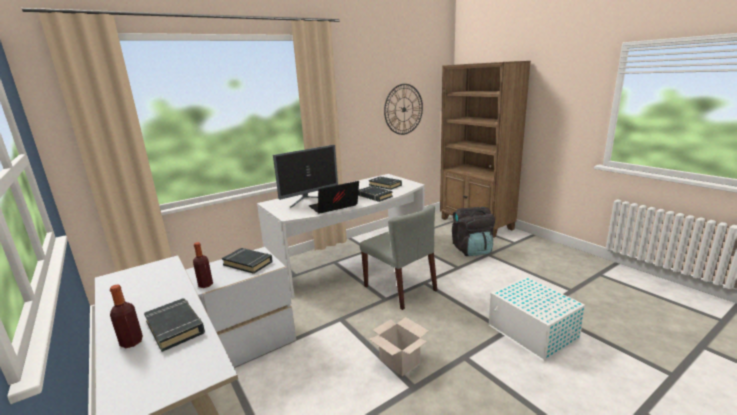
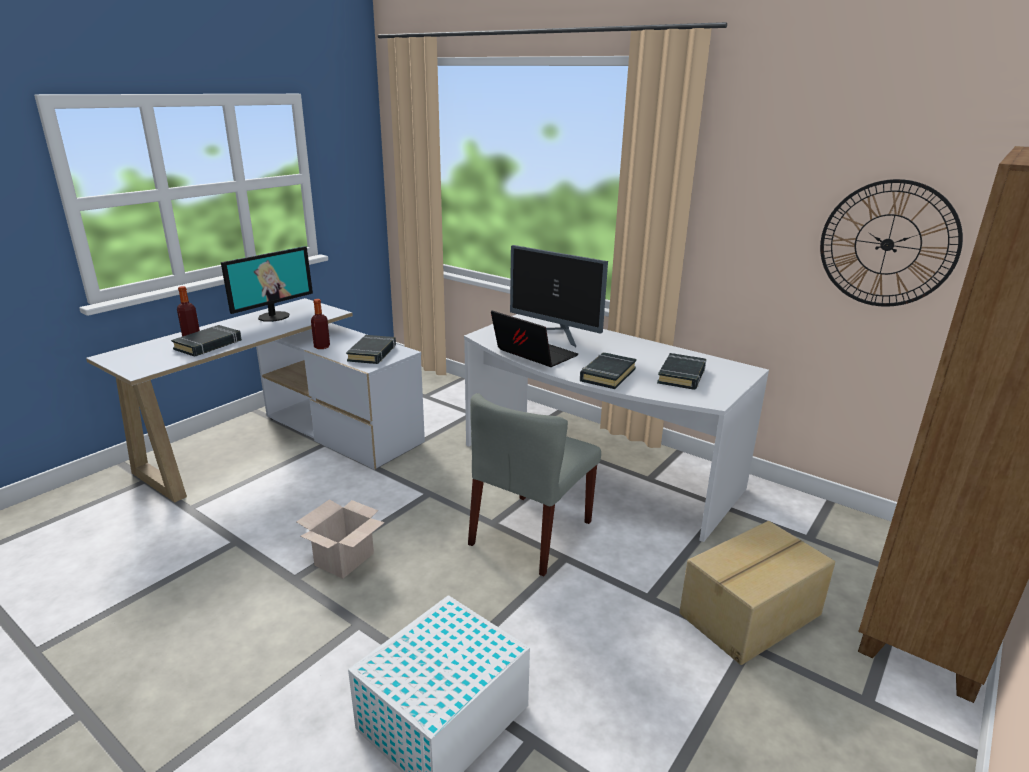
camera: 70 degrees right, 5 degrees up
black backpack [452,207,495,256] -> cardboard box [679,521,835,665]
none -> monitor [221,246,313,322]

